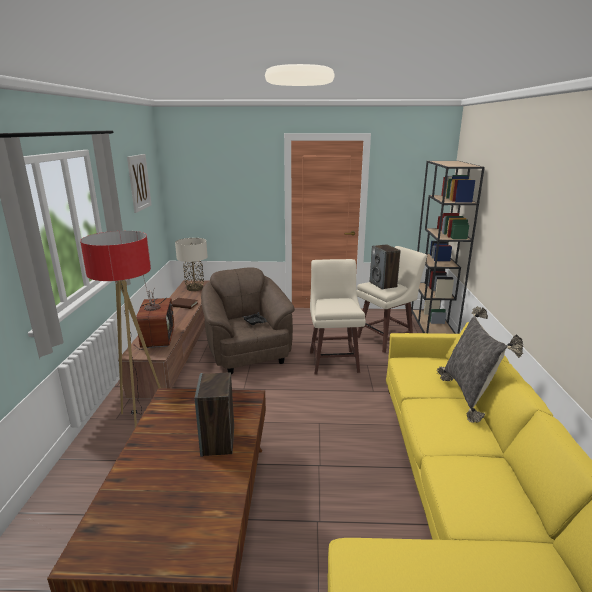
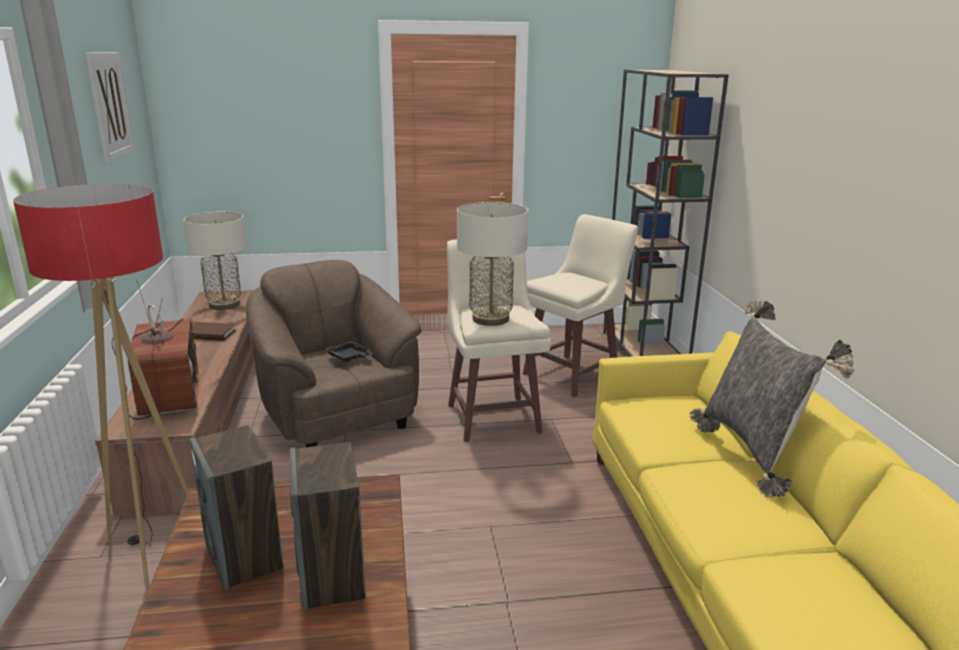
camera: 10 degrees left, 0 degrees up
speaker [370,244,401,290] -> speaker moved to [189,425,283,590]
none -> table lamp [457,202,528,326]

